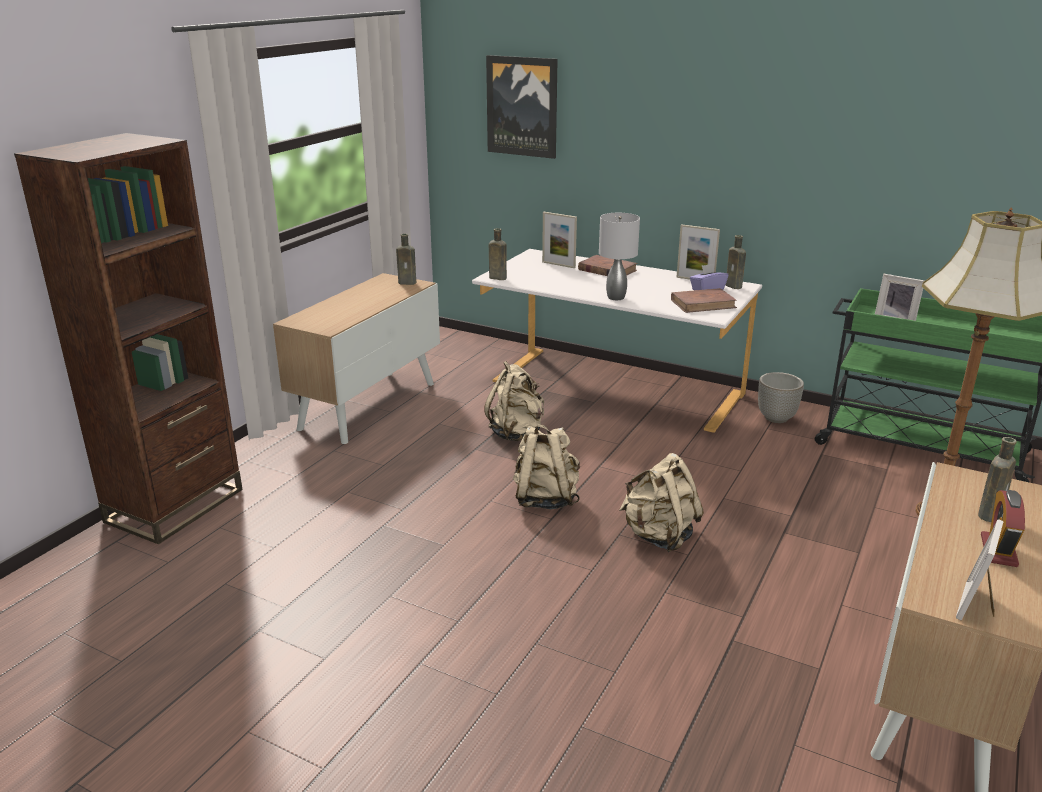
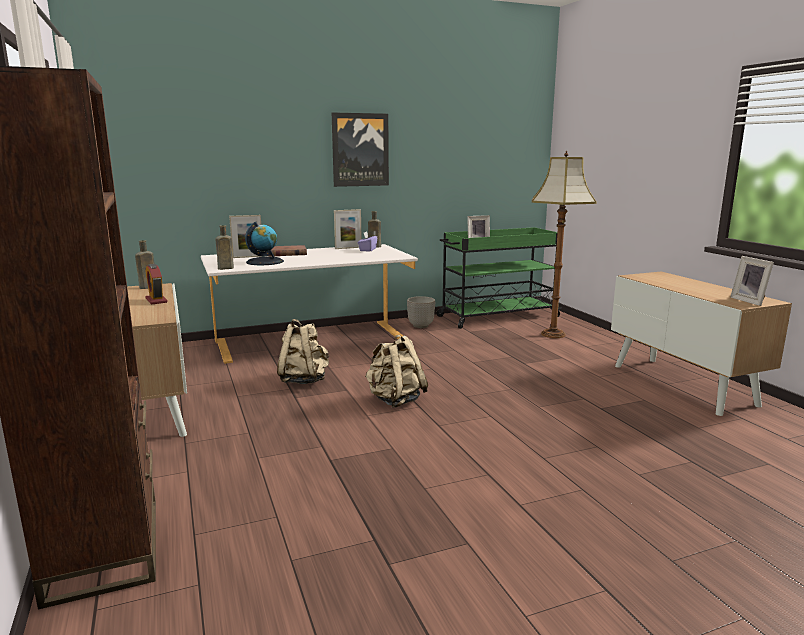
camera: 50 degrees left, 10 degrees down
picture [486,55,558,159] -> picture moved to [332,112,389,187]
grey table lamp [599,213,640,300] -> none
beige backpack [619,453,704,552] -> none
brown book [671,288,737,313] -> none
brown bottle [978,437,1017,522] -> none
alarm clock [981,490,1025,567] -> alarm clock moved to [145,264,168,305]
none -> globe [245,222,284,265]

